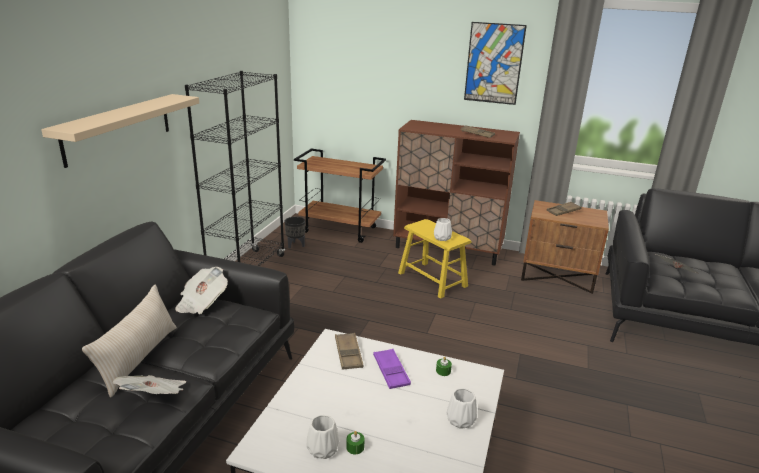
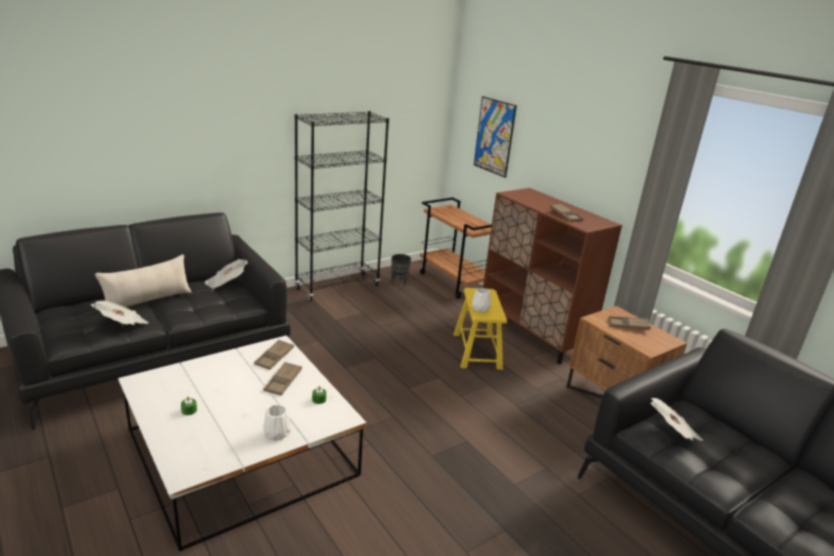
camera: 35 degrees right, 0 degrees up
beige shelf [41,94,199,168] -> none
white vase [306,415,339,459] -> none
purple tray [373,349,411,389] -> brown tray [264,362,302,396]
picture [464,22,527,105] -> picture moved to [474,96,517,178]

